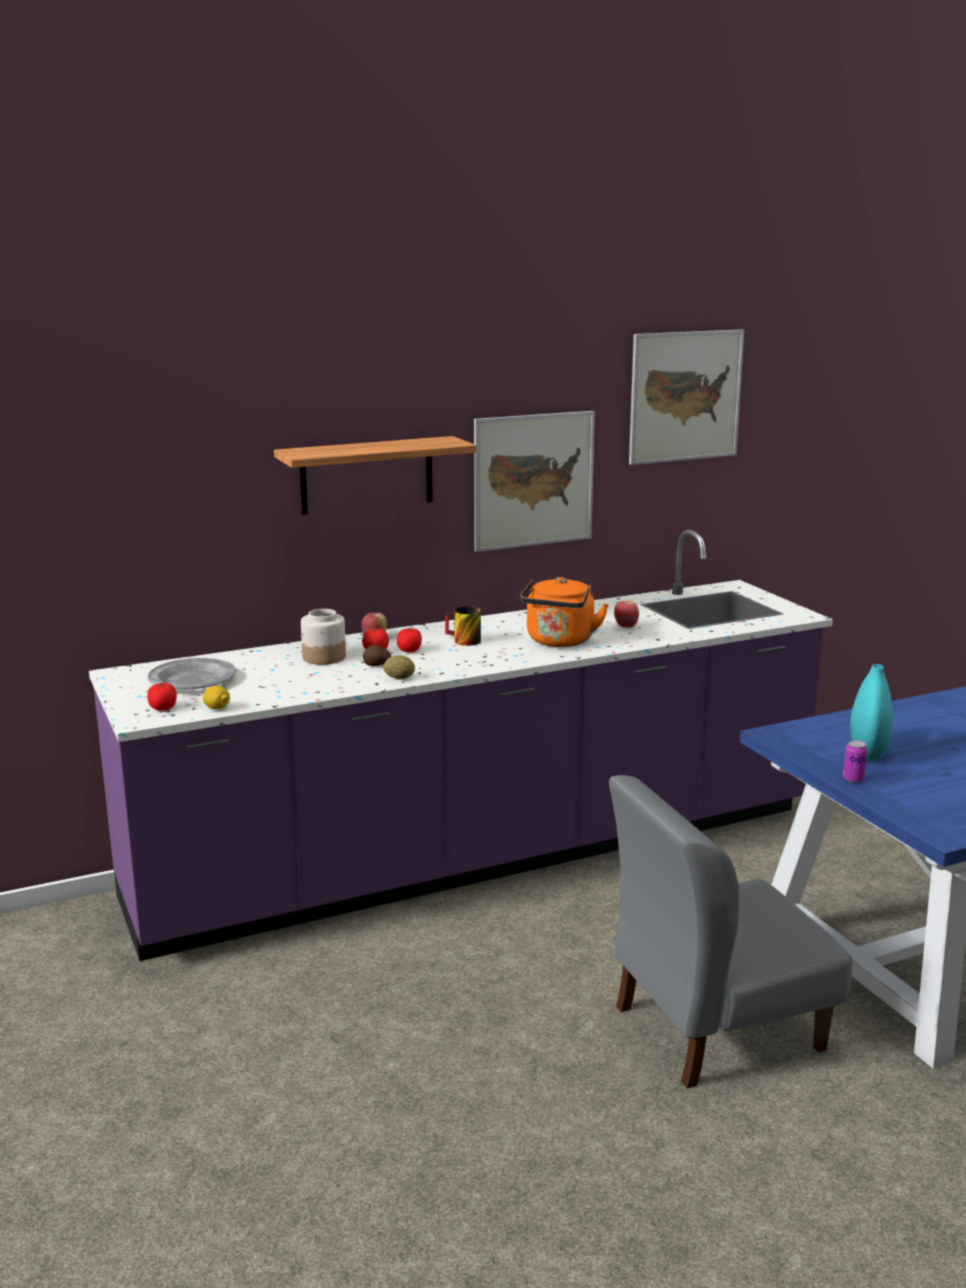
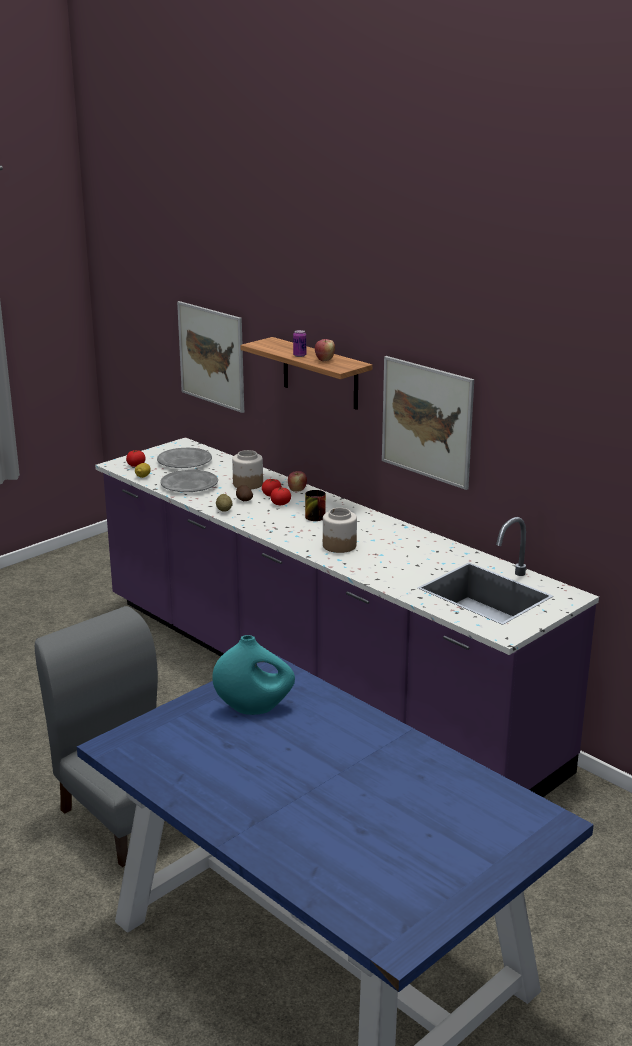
camera: 70 degrees right, 5 degrees up
orange kettle [520,577,609,647] -> jar [323,508,357,553]
apple [614,600,639,628] -> apple moved to [315,339,335,362]
picture [629,329,744,465] -> picture moved to [177,301,244,413]
can [843,740,867,783] -> can moved to [293,330,306,357]
none -> grey plate [160,470,218,492]

